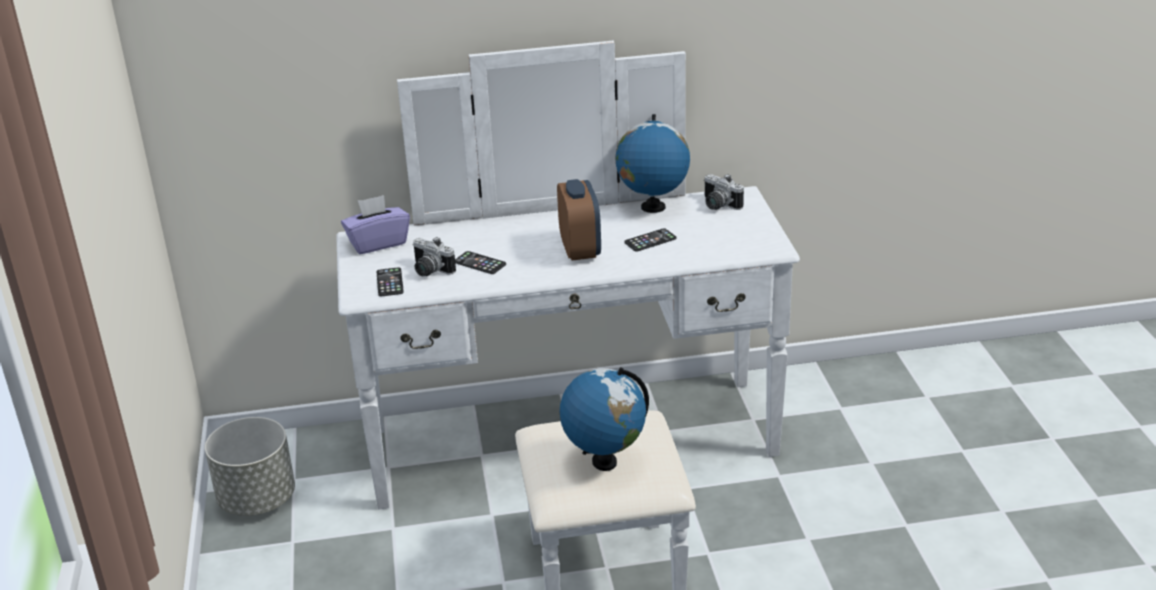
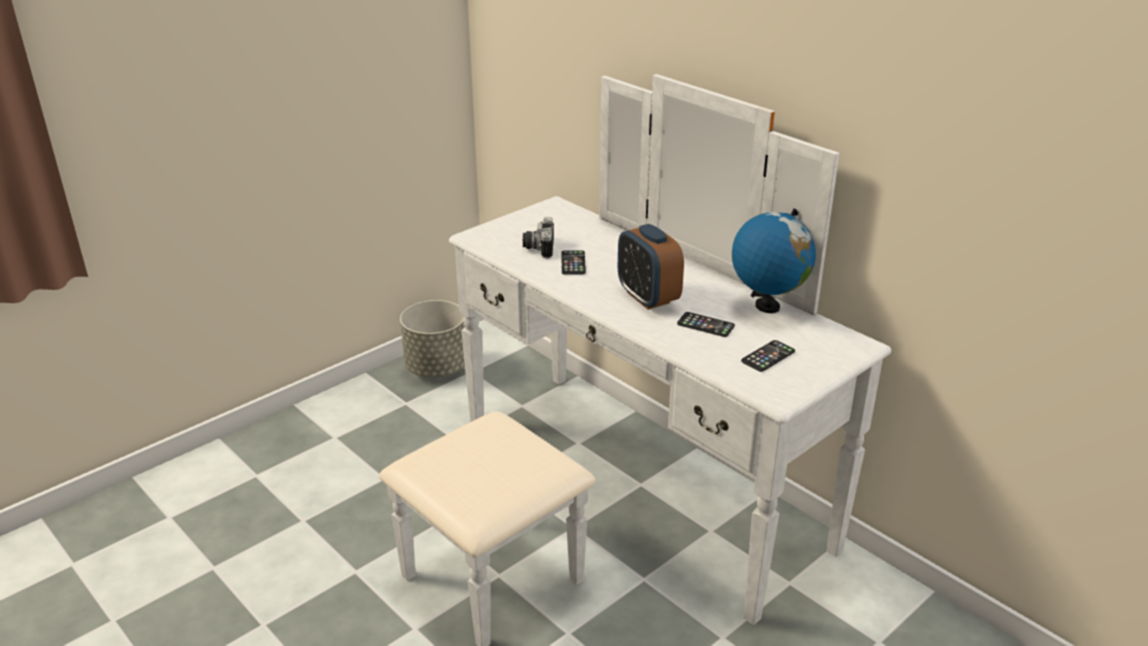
camera: 55 degrees right, 0 degrees up
purple tissue box [341,195,410,254] -> none
phone [376,267,404,296] -> phone moved to [741,340,795,372]
alarm clock [557,179,601,261] -> alarm clock turned 105 degrees clockwise [618,224,684,310]
globe [559,367,649,471] -> none
camera [704,174,744,210] -> none

